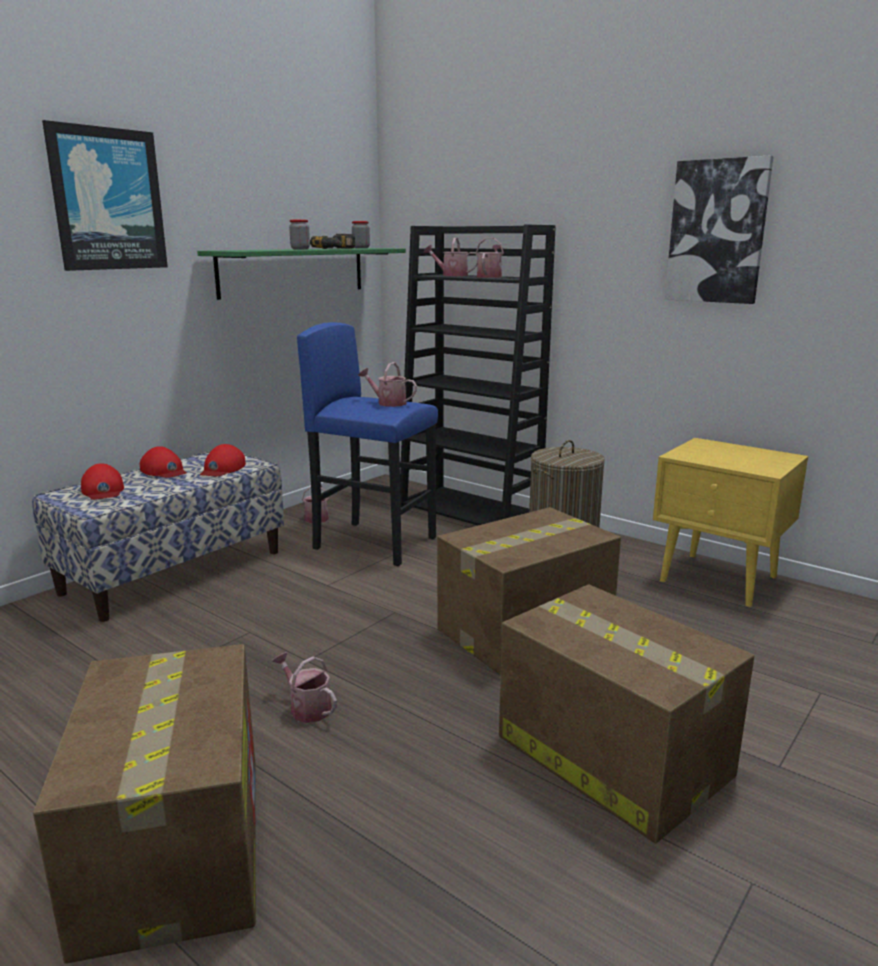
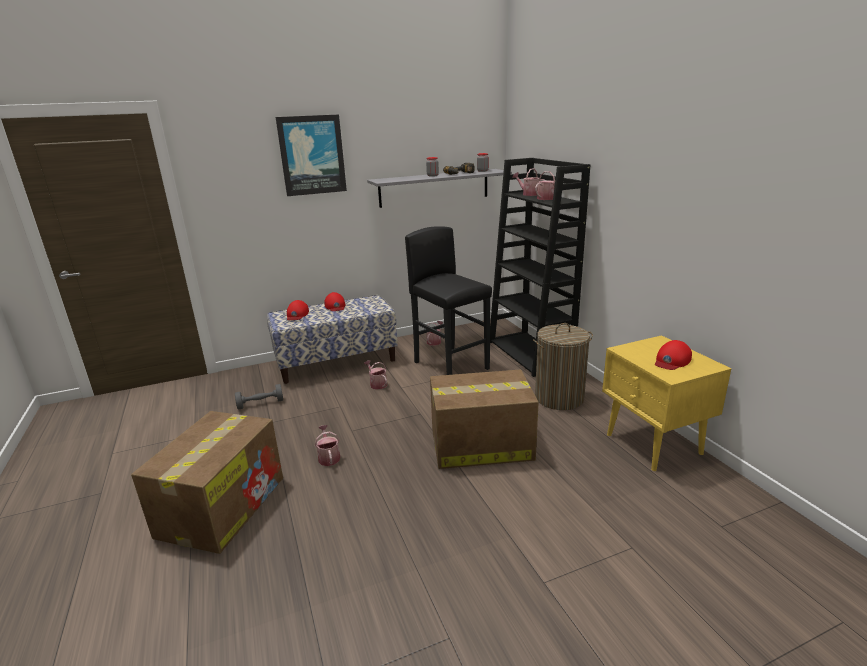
camera: 30 degrees right, 5 degrees up
green shelf [197,248,406,300] -> grey shelf [367,169,512,208]
red cap [200,444,246,476] -> red cap moved to [655,340,692,370]
blue stool [297,322,438,566] -> black stool [405,226,492,375]
watering can [358,362,417,407] -> watering can moved to [364,360,387,389]
cardboard box [499,585,754,844] -> none
picture [665,155,774,304] -> none
none -> grey dumbbell [235,384,283,410]

